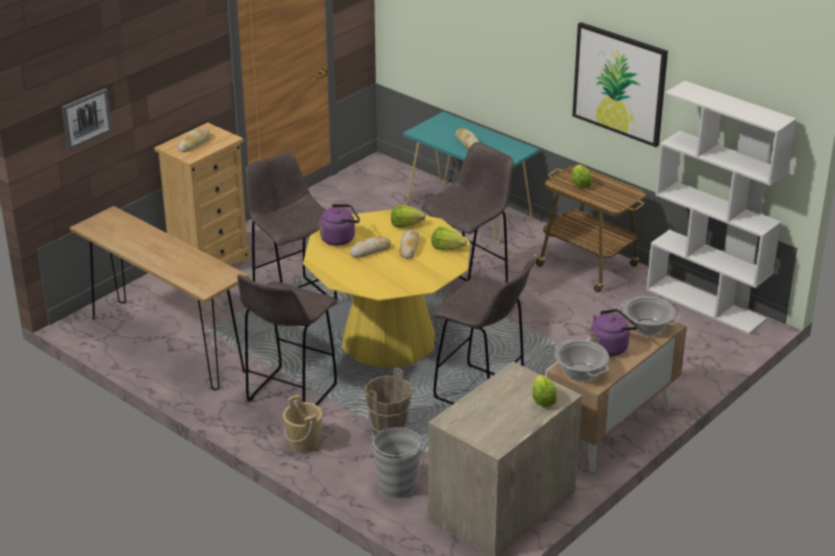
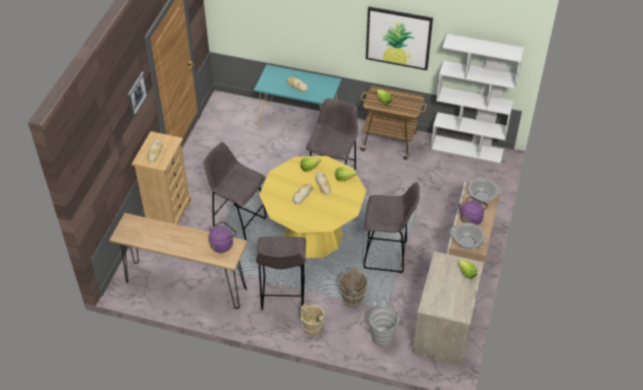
camera: 25 degrees left, 15 degrees up
picture [61,88,112,150] -> picture moved to [128,72,148,118]
purple kettle [320,204,360,246] -> purple kettle moved to [209,221,237,253]

